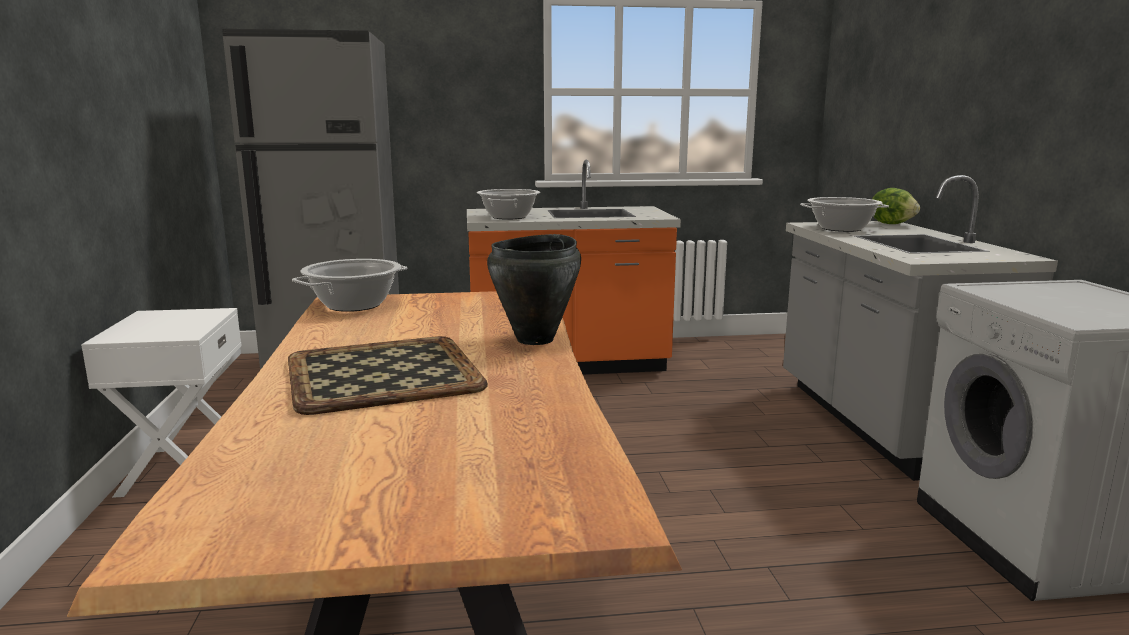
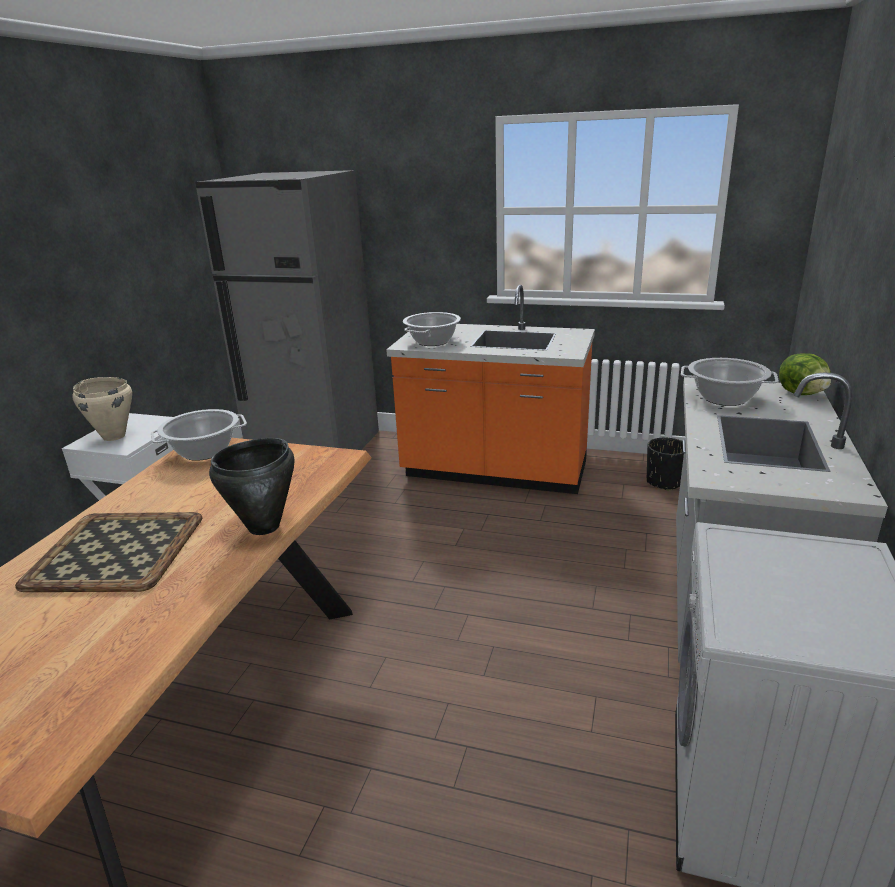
camera: 25 degrees right, 10 degrees up
none -> beige cooking pot [72,377,132,441]
none -> black planter [647,438,684,491]

